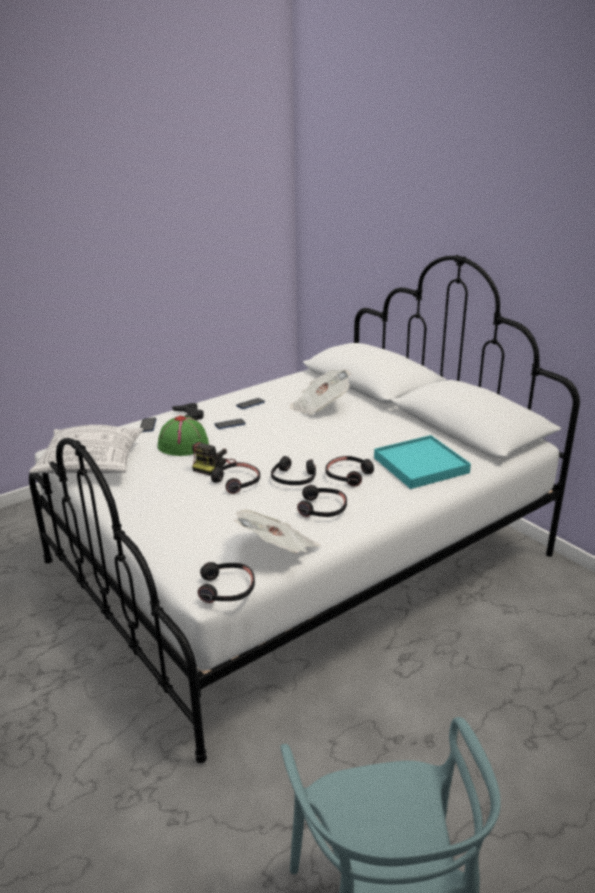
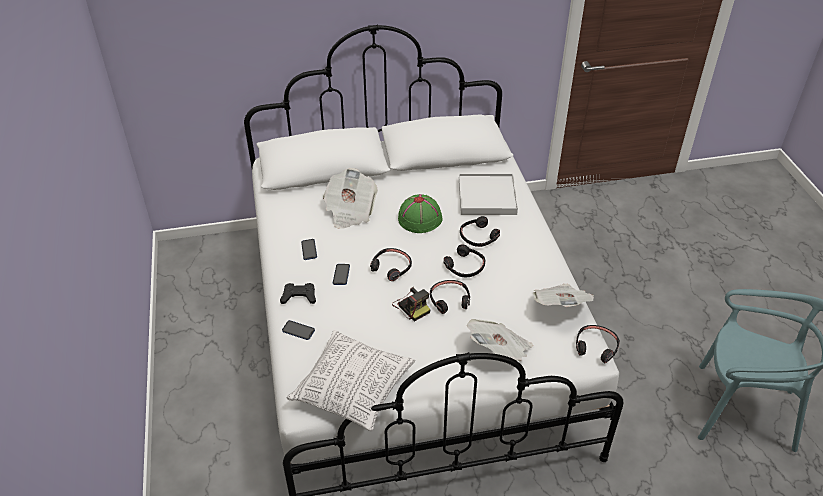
camera: 65 degrees left, 15 degrees up
green hat [158,416,209,456] -> green hat moved to [398,194,443,233]
black headphones [297,485,347,517] -> black headphones moved to [370,248,412,281]
turquoise tray [374,435,471,489] -> white tray [459,173,518,215]
none -> newspaper [467,319,533,361]

